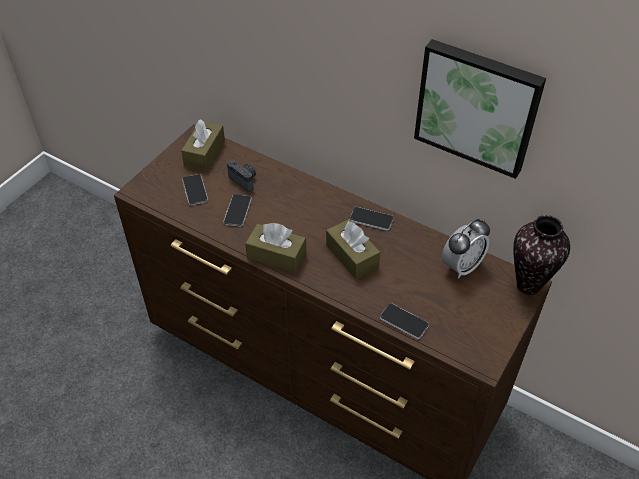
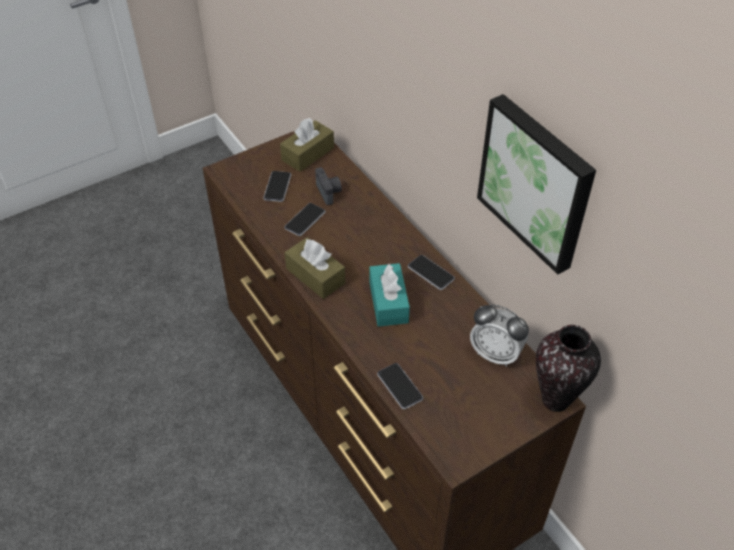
camera: 25 degrees right, 0 degrees up
brown tissue box [326,219,380,279] -> turquoise tissue box [369,263,410,327]
alarm clock [442,219,490,278] -> alarm clock turned 45 degrees clockwise [470,304,529,367]

